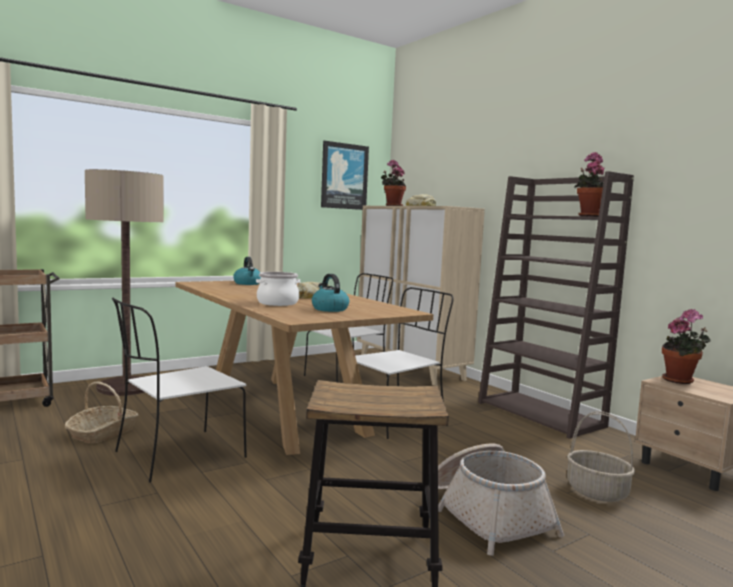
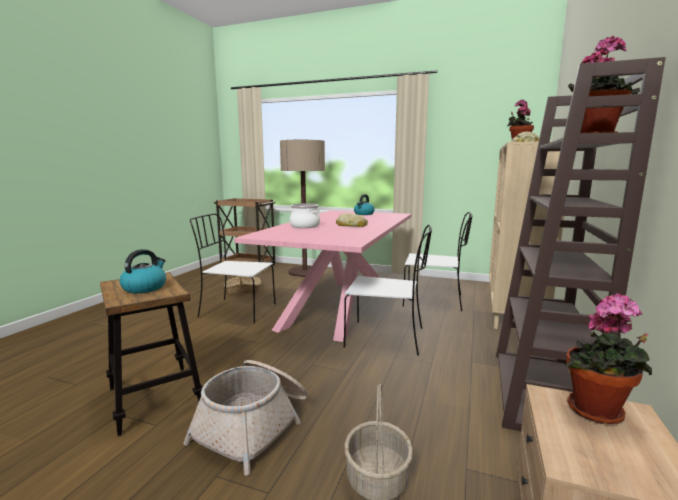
camera: 55 degrees right, 5 degrees up
brown dining table [175,281,433,455] -> pink dining table [234,210,412,342]
kettle [312,274,349,312] -> kettle moved to [120,249,166,293]
picture [321,141,369,210] -> none

